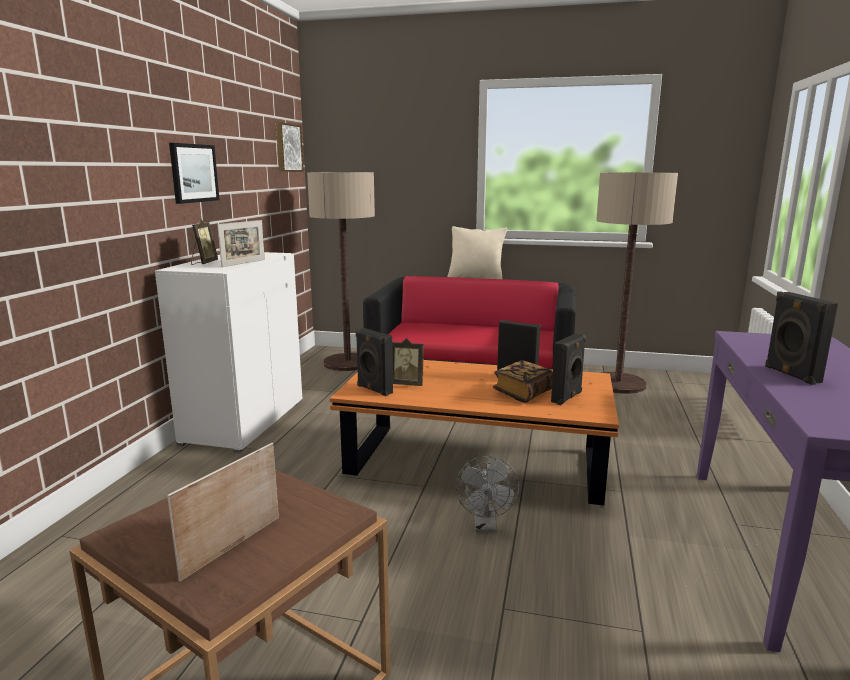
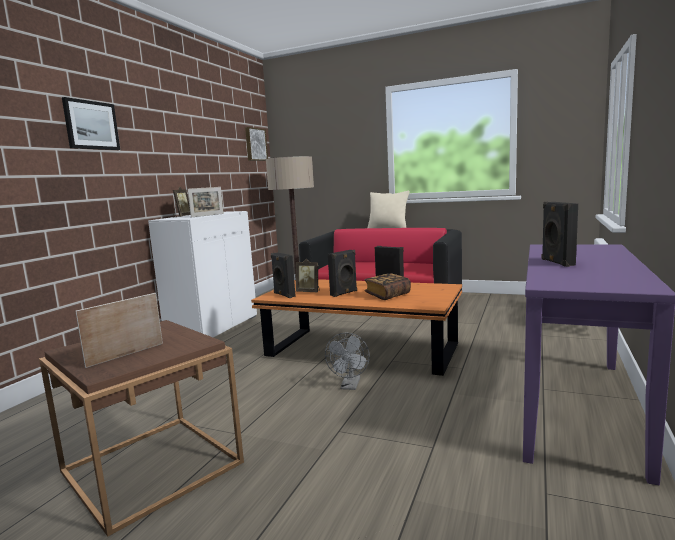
camera: 10 degrees right, 5 degrees down
picture [169,143,219,204] -> picture moved to [62,97,120,150]
black speaker [551,334,586,405] -> black speaker moved to [328,250,357,297]
floor lamp [596,172,678,394] -> none

